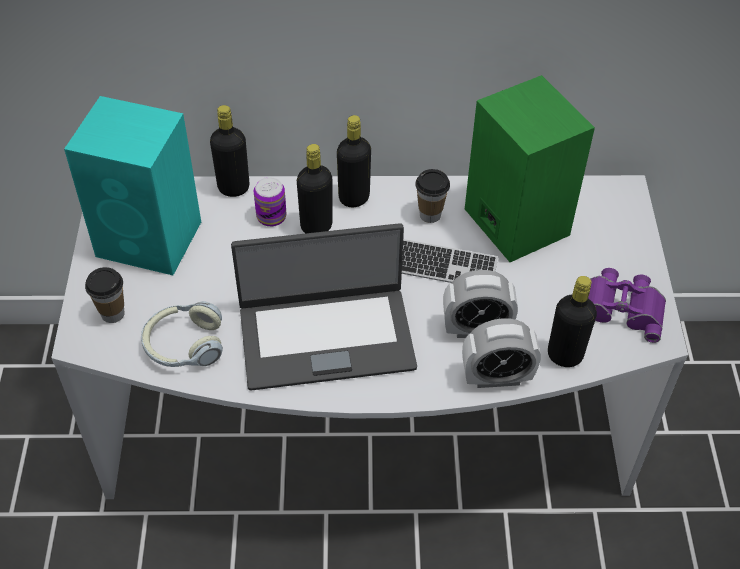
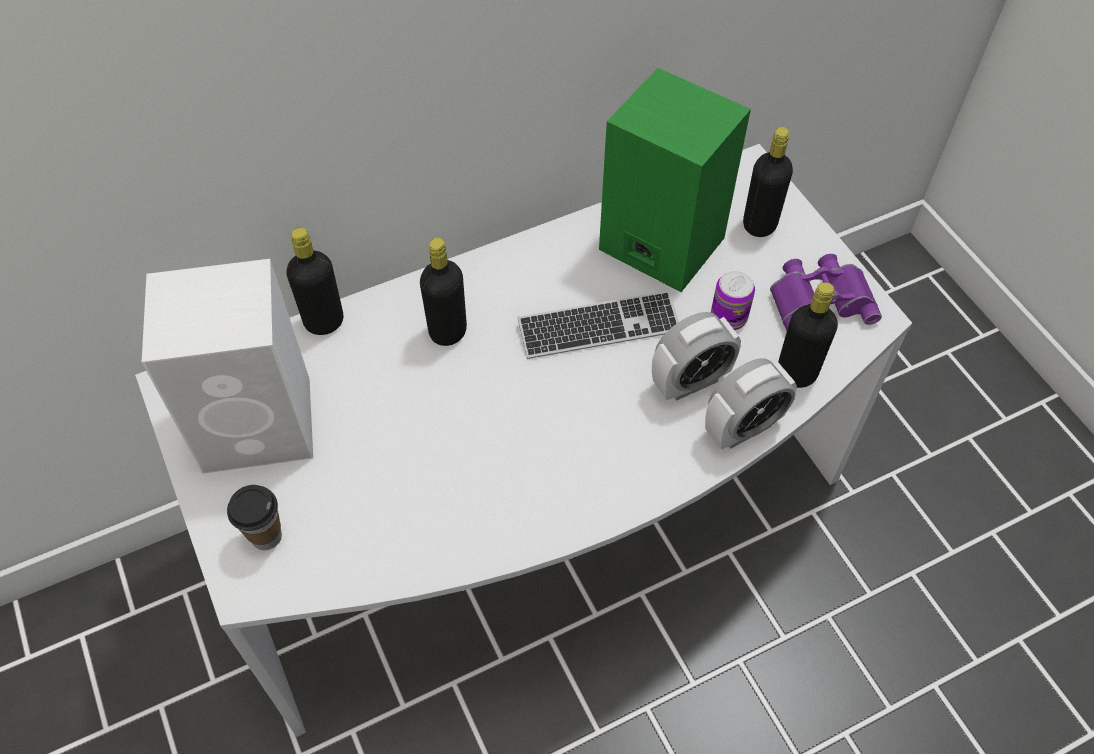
camera: 25 degrees left, 5 degrees up
turquoise speaker [64,96,201,275] -> white speaker [142,259,313,474]
headphones [141,301,223,367] -> none
laptop [231,223,417,390] -> none
can [254,177,287,227] -> can moved to [711,271,755,330]
black bottle [337,115,371,207] -> black bottle moved to [743,127,793,237]
cup [415,169,450,223] -> none

